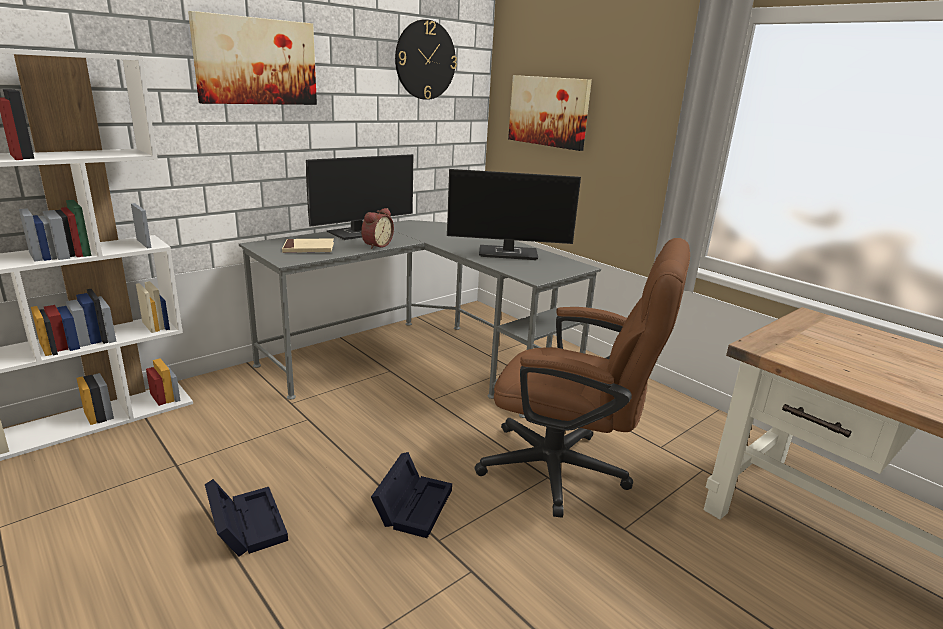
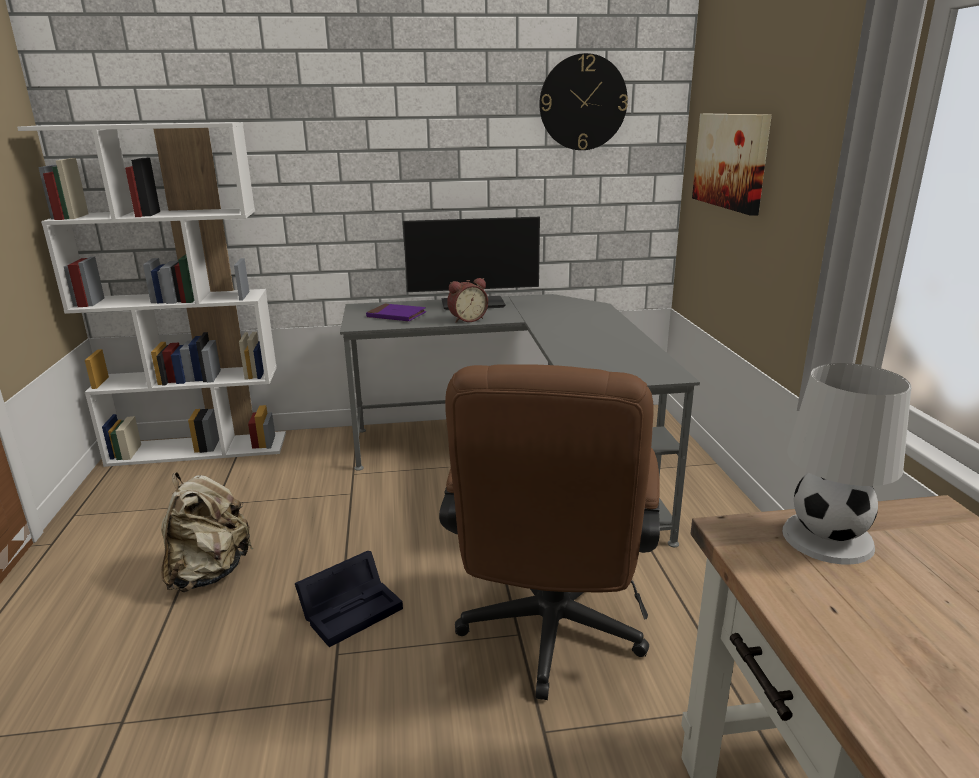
camera: 35 degrees right, 0 degrees up
picture [188,11,317,105] -> none
black storage box [205,479,288,556] -> beige backpack [161,472,253,592]
beige book [282,238,334,253] -> purple book [366,304,426,322]
monitor [447,169,581,260] -> none
brown office chair [475,238,690,518] -> brown office chair turned 45 degrees clockwise [439,364,660,700]
none -> white table lamp [782,363,911,565]

